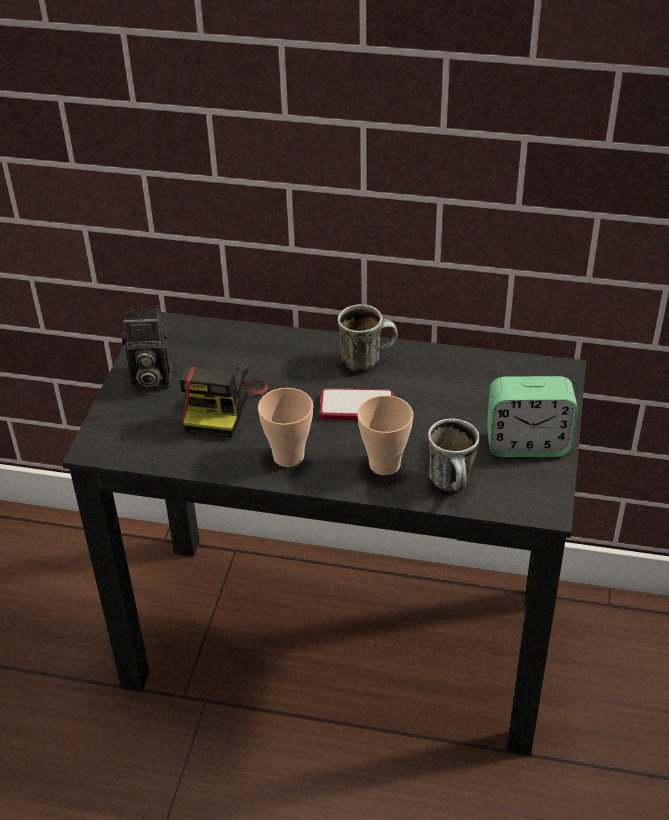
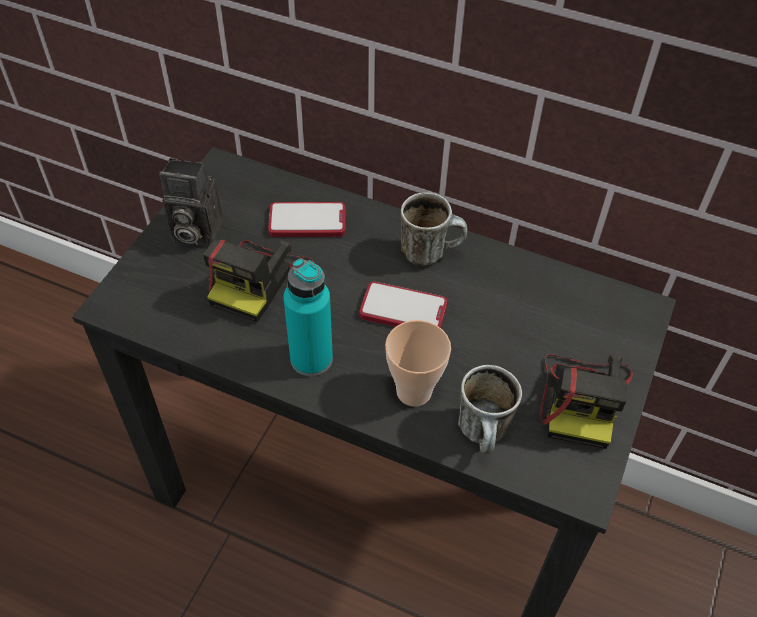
camera: 10 degrees right, 10 degrees up
cup [258,388,313,467] -> turquoise bottle [283,258,333,376]
alarm clock [487,376,577,457] -> camera [541,354,633,449]
none -> phone [268,202,346,237]

